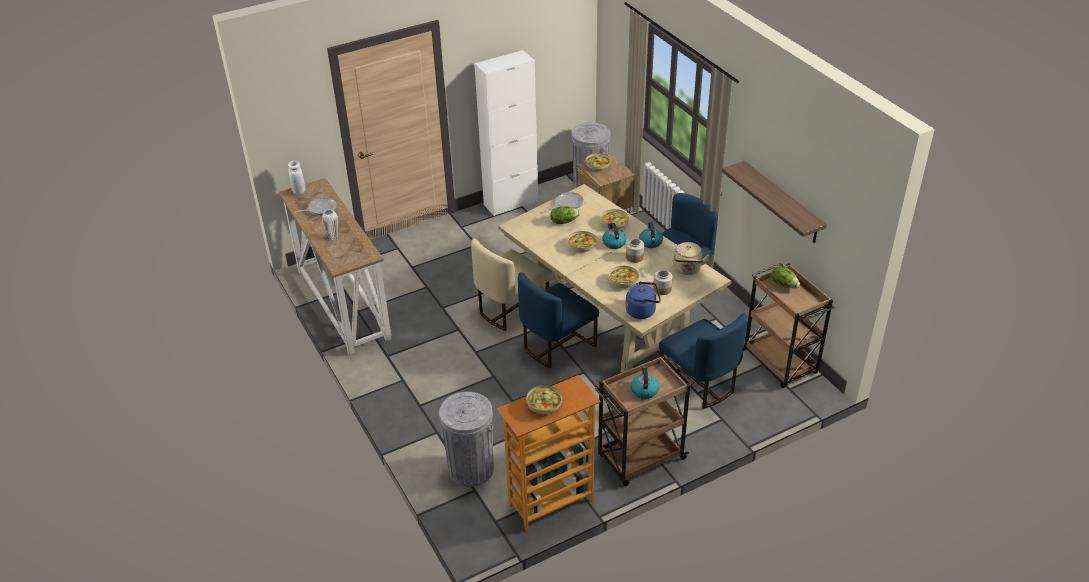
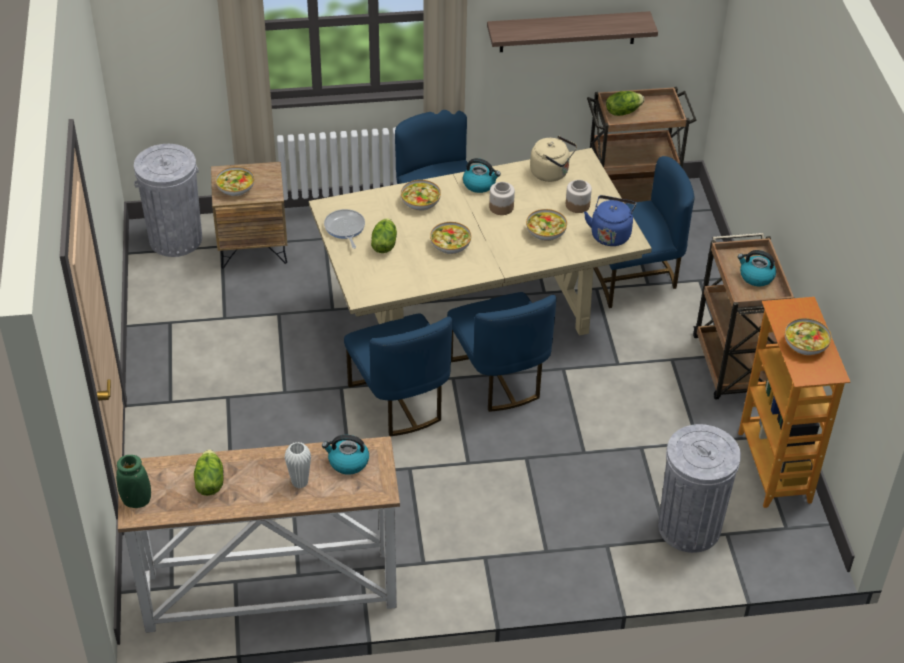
camera: 70 degrees left, 5 degrees up
white vase [288,161,305,194] -> green vase [116,455,151,508]
frying pan [294,197,337,216] -> lettuce [194,450,224,496]
beige chair [471,238,551,331] -> blue chair [344,313,452,436]
white cabinet [474,50,538,216] -> none
kettle [602,223,626,249] -> kettle moved to [322,435,369,475]

